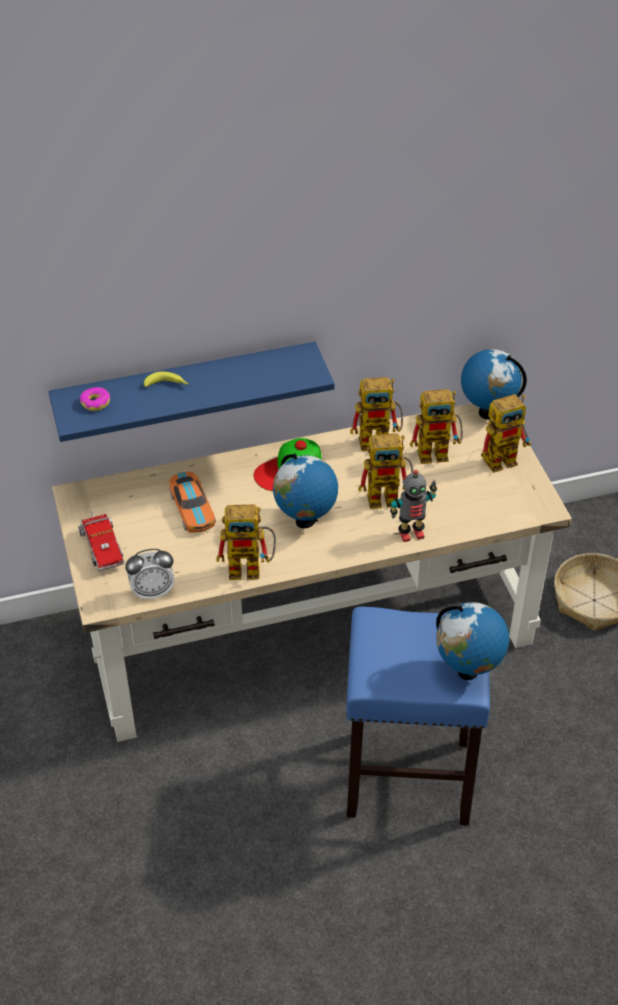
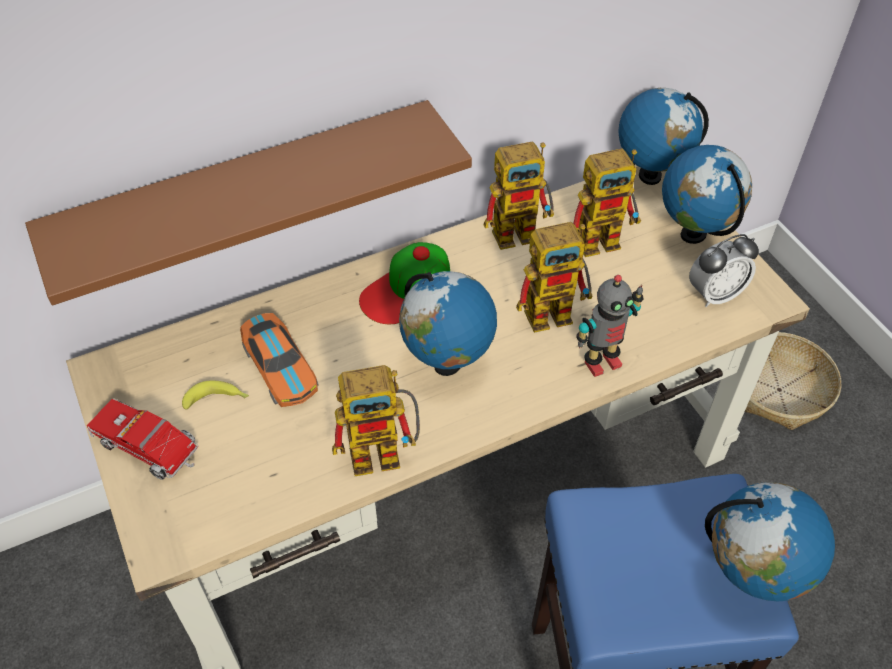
camera: 10 degrees left, 5 degrees up
blue shelf [48,342,335,442] -> brown shelf [25,100,472,305]
toy truck [78,511,125,571] -> toy truck turned 150 degrees clockwise [87,398,198,480]
donut [80,387,110,411] -> none
alarm clock [125,549,175,600] -> alarm clock moved to [689,234,759,307]
banana [144,371,189,387] -> banana moved to [182,381,249,410]
toy robot [481,394,531,473] -> globe [662,145,752,244]

